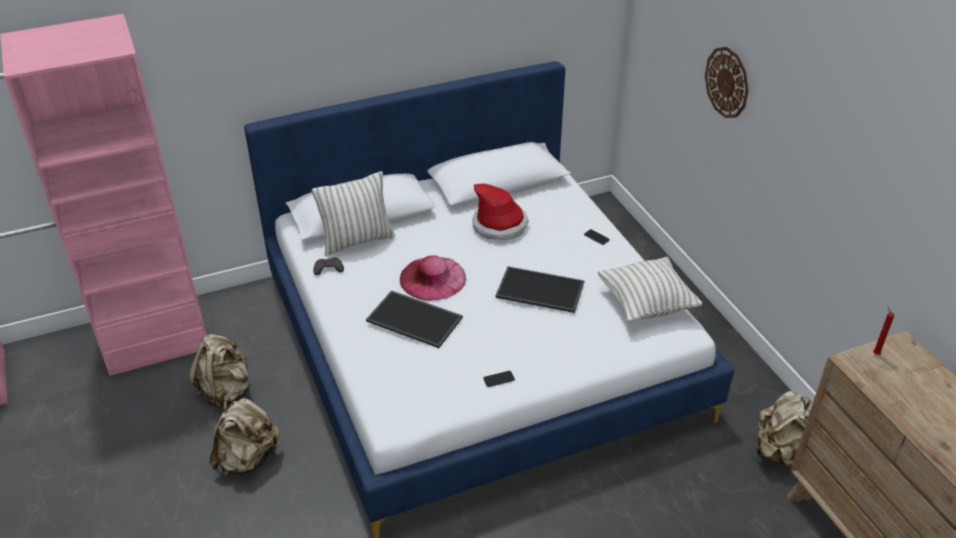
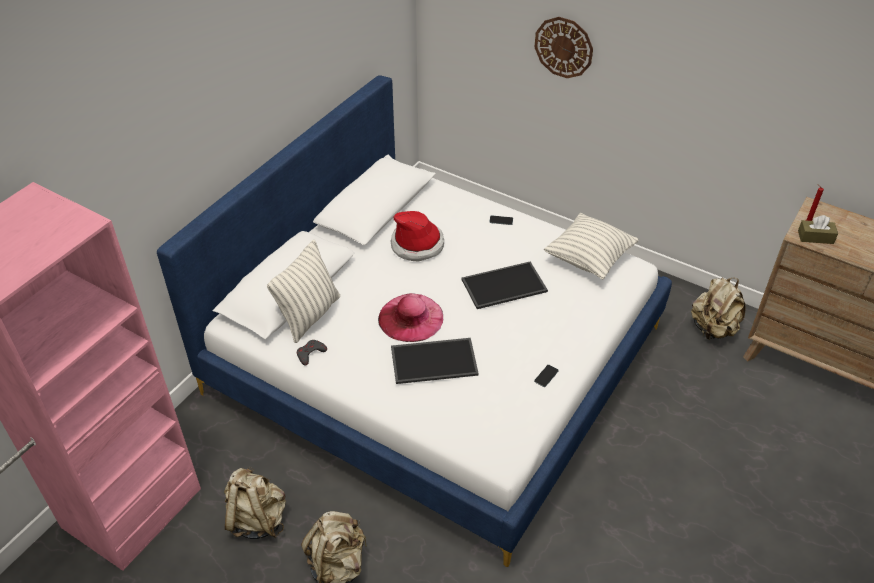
camera: 35 degrees left, 5 degrees up
none -> brown tissue box [798,215,838,244]

